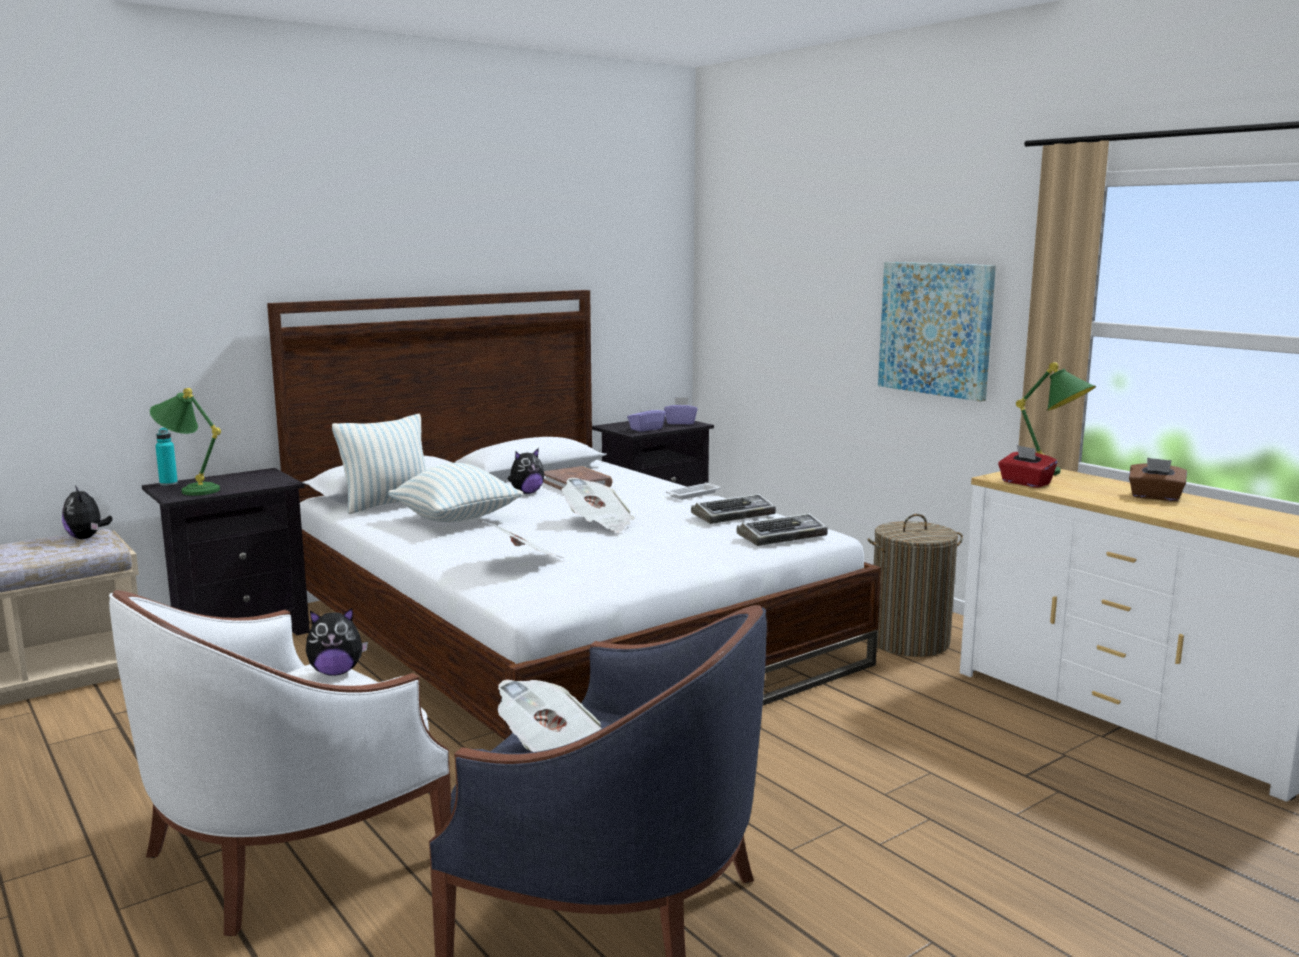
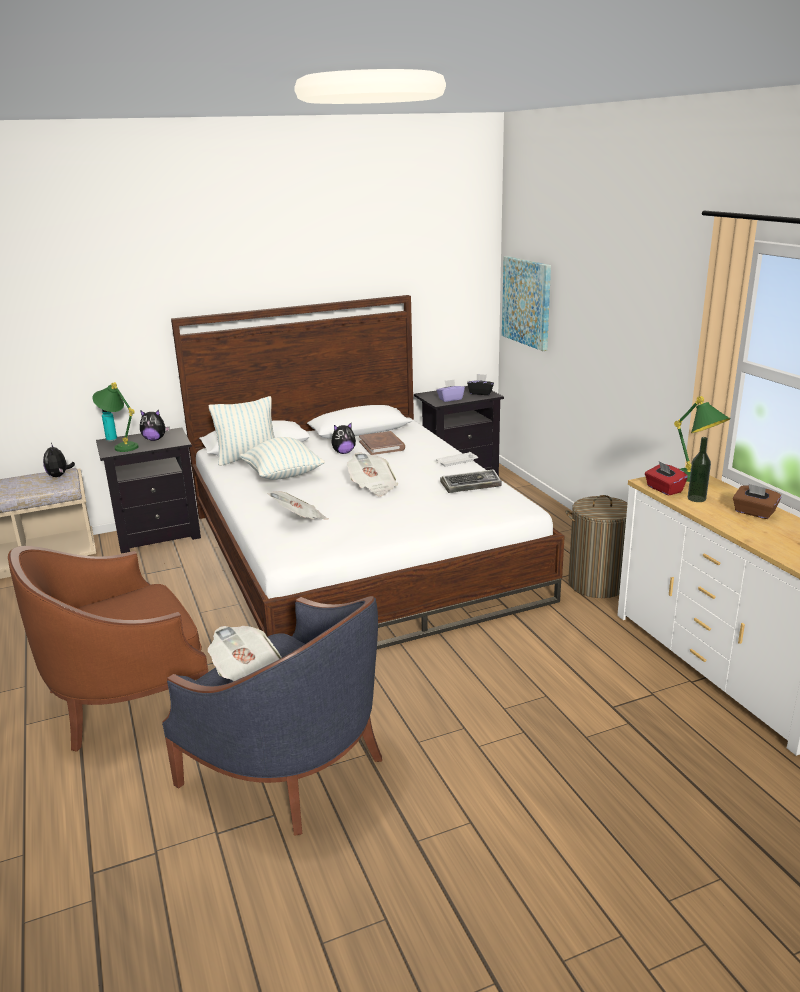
camera: 15 degrees right, 10 degrees up
white armchair [109,590,451,936] -> brown armchair [8,546,208,752]
plush toy [306,608,368,676] -> plush toy moved to [140,410,169,441]
purple tissue box [664,397,698,424] -> black tissue box [467,374,494,395]
keyboard [736,513,828,546] -> none
picture [878,262,996,402] -> picture moved to [502,256,551,351]
none -> bottle [688,437,711,502]

